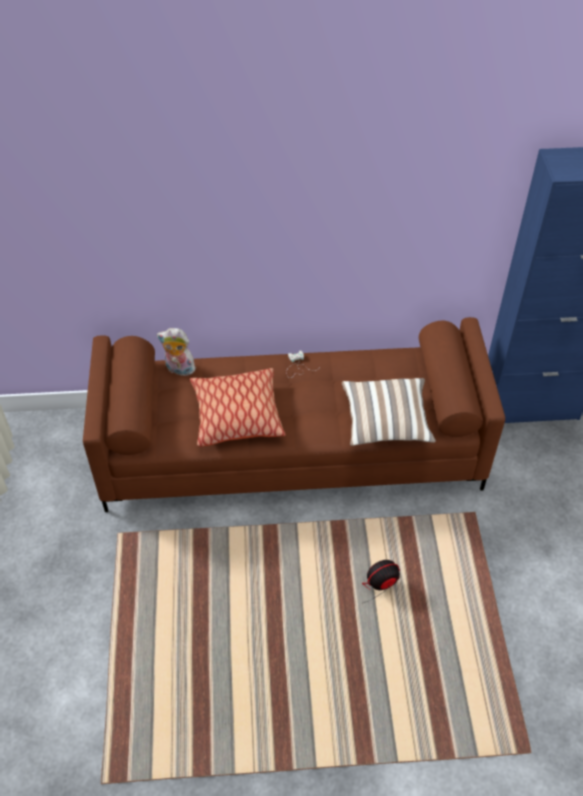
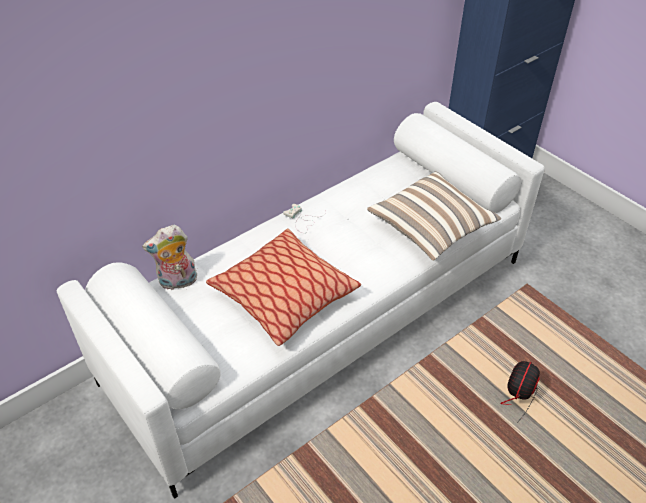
camera: 35 degrees left, 5 degrees down
brown sofa [83,317,505,512] -> white sofa [57,102,545,499]

